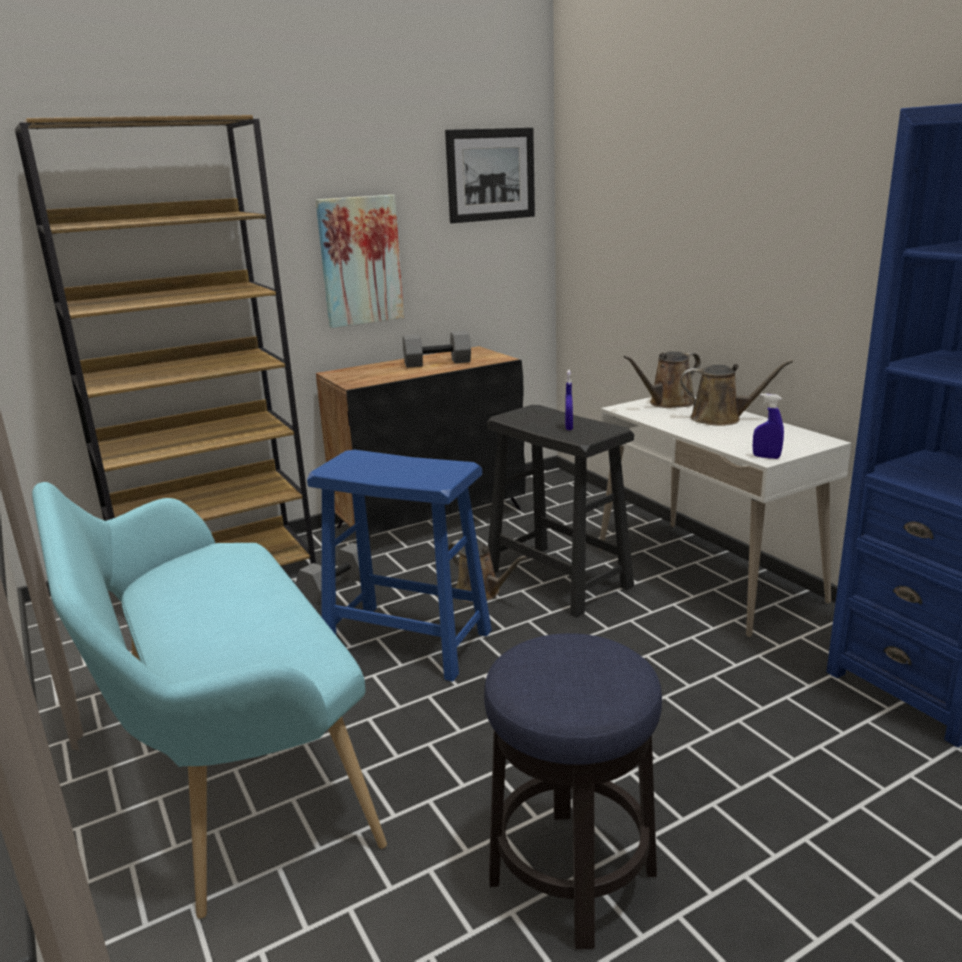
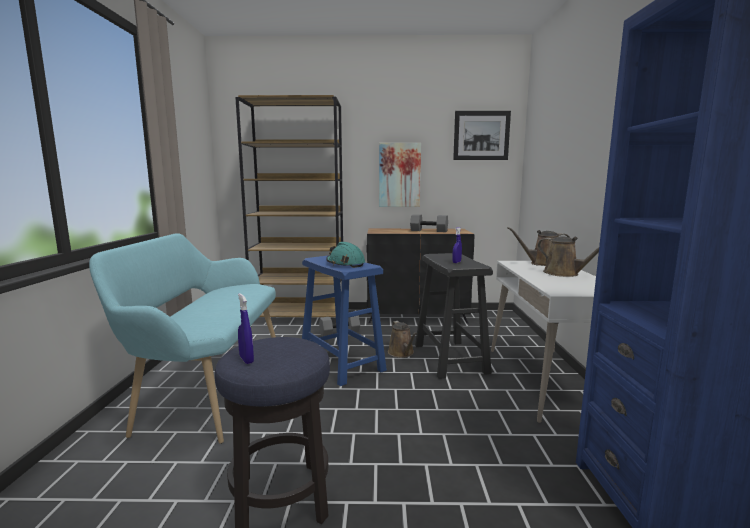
camera: 30 degrees right, 10 degrees down
blue spray bottle [753,393,784,459] -> blue spray bottle moved to [238,293,254,364]
none -> turquoise hard hat [326,242,365,268]

